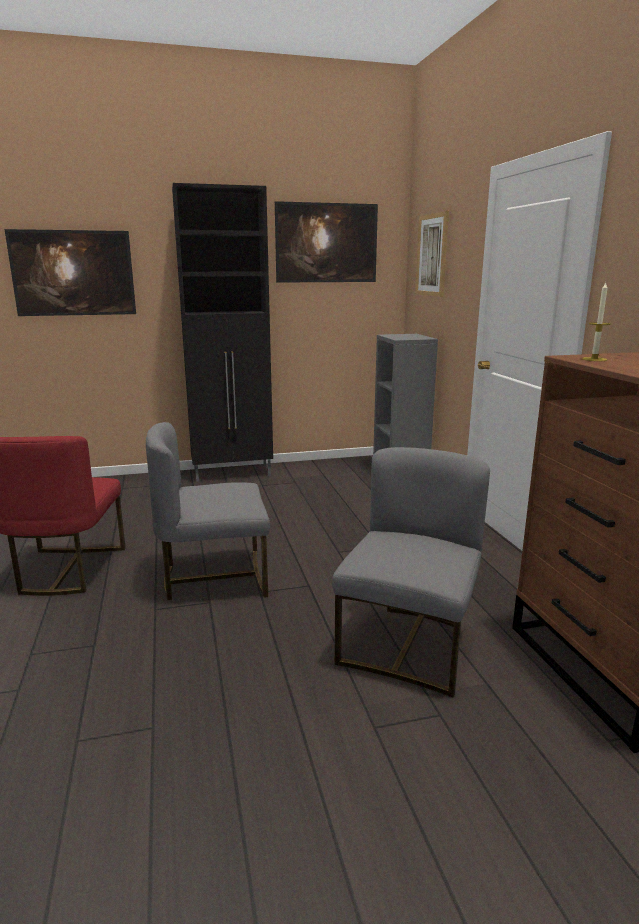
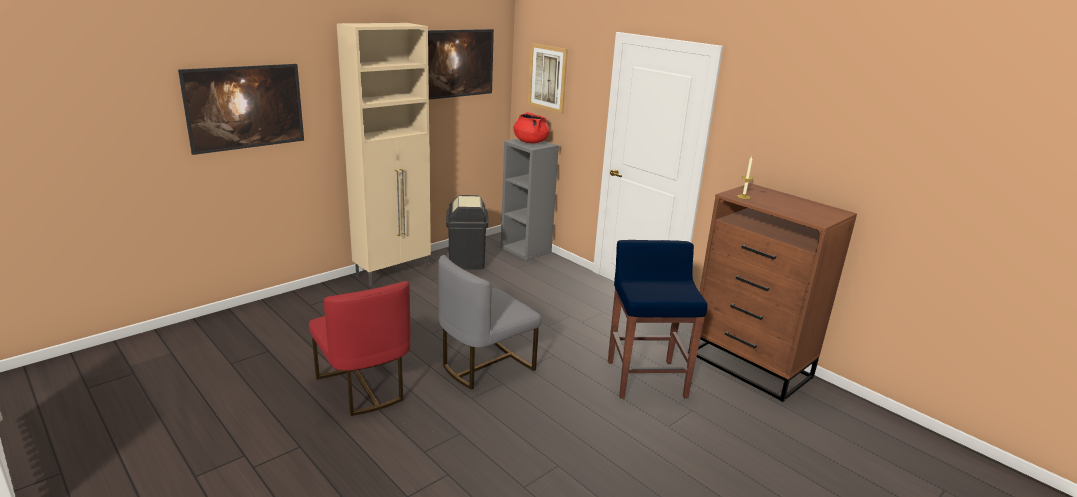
camera: 30 degrees left, 5 degrees up
black cabinet [172,183,273,482] -> beige cabinet [337,23,431,286]
grey chair [332,447,490,698] -> blue stool [608,240,708,399]
none -> black trash can [446,195,489,270]
none -> red cooking pot [513,112,550,143]

